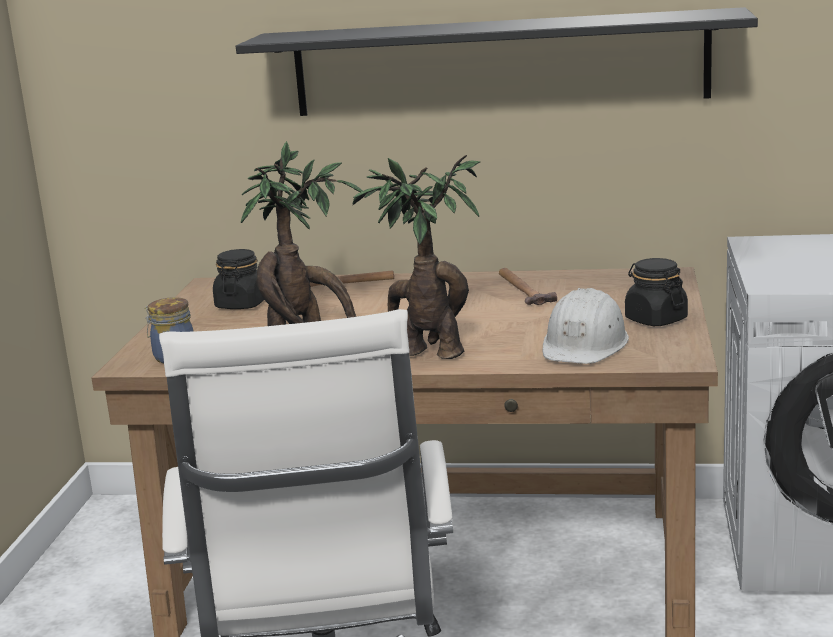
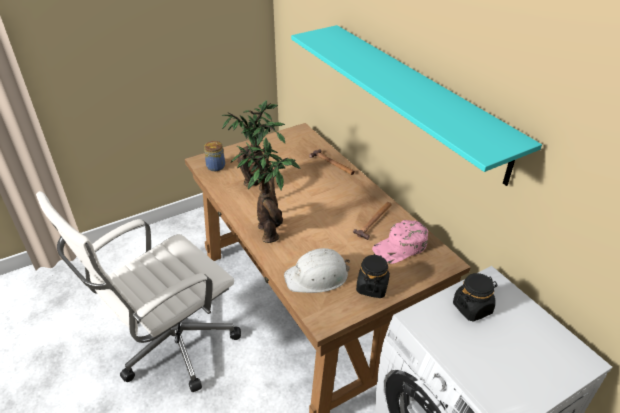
camera: 50 degrees right, 20 degrees up
black jar [213,249,264,309] -> black jar moved to [453,273,497,322]
black shelf [236,7,758,116] -> turquoise shelf [291,25,542,186]
none -> pink cap [372,220,428,264]

